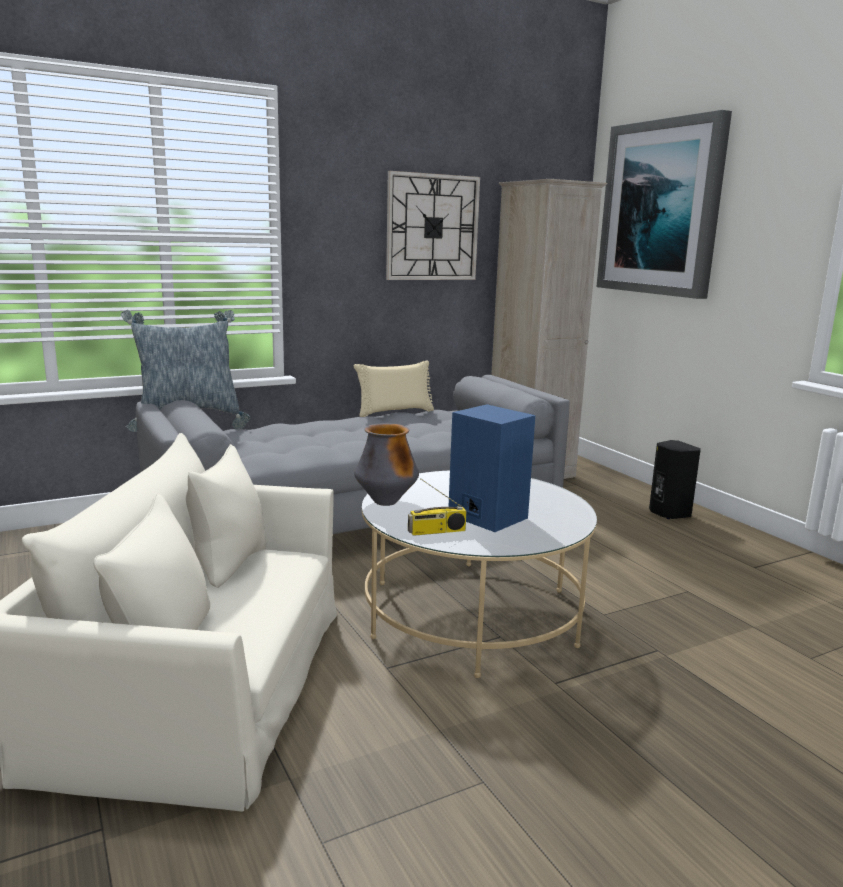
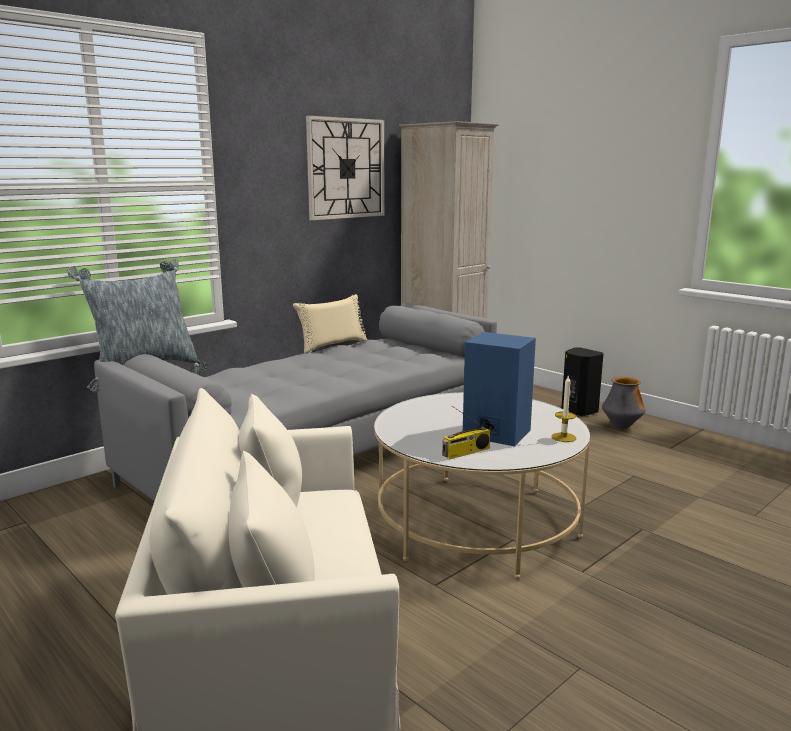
camera: 15 degrees left, 0 degrees up
vase [354,423,419,506] -> vase moved to [602,376,646,429]
picture [596,110,732,299] -> none
none -> candle [552,376,576,442]

